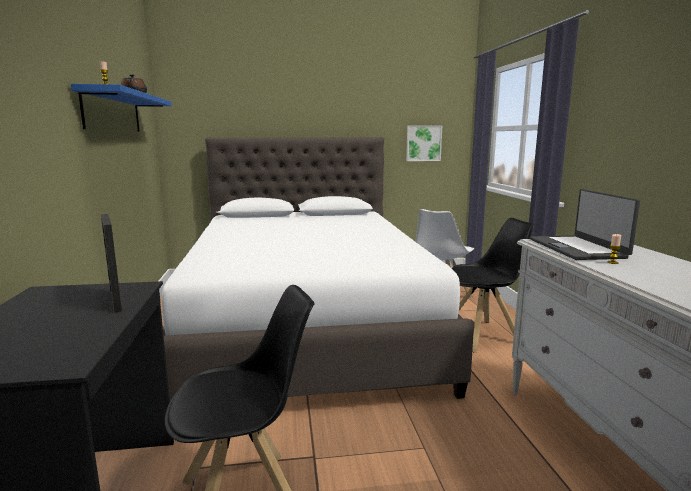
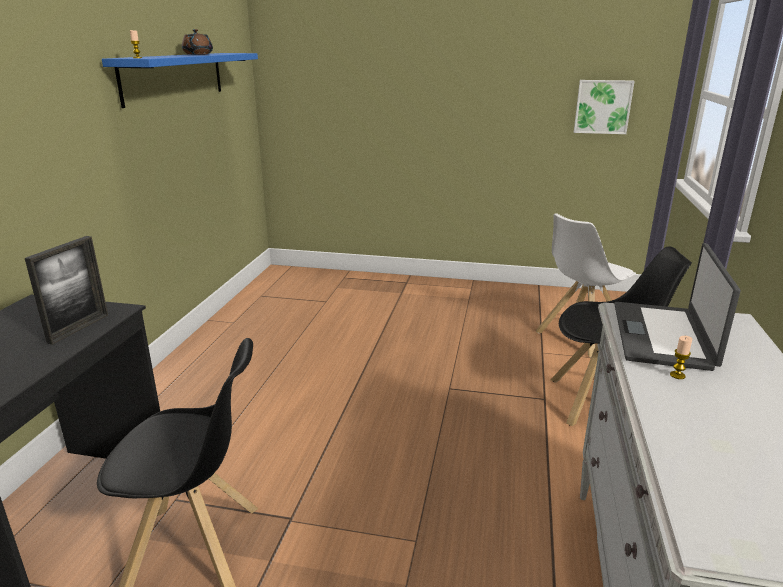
camera: 20 degrees right, 10 degrees up
picture frame [101,214,122,313] -> picture frame turned 150 degrees counterclockwise [25,236,108,345]
white bed [162,137,475,401] -> none

